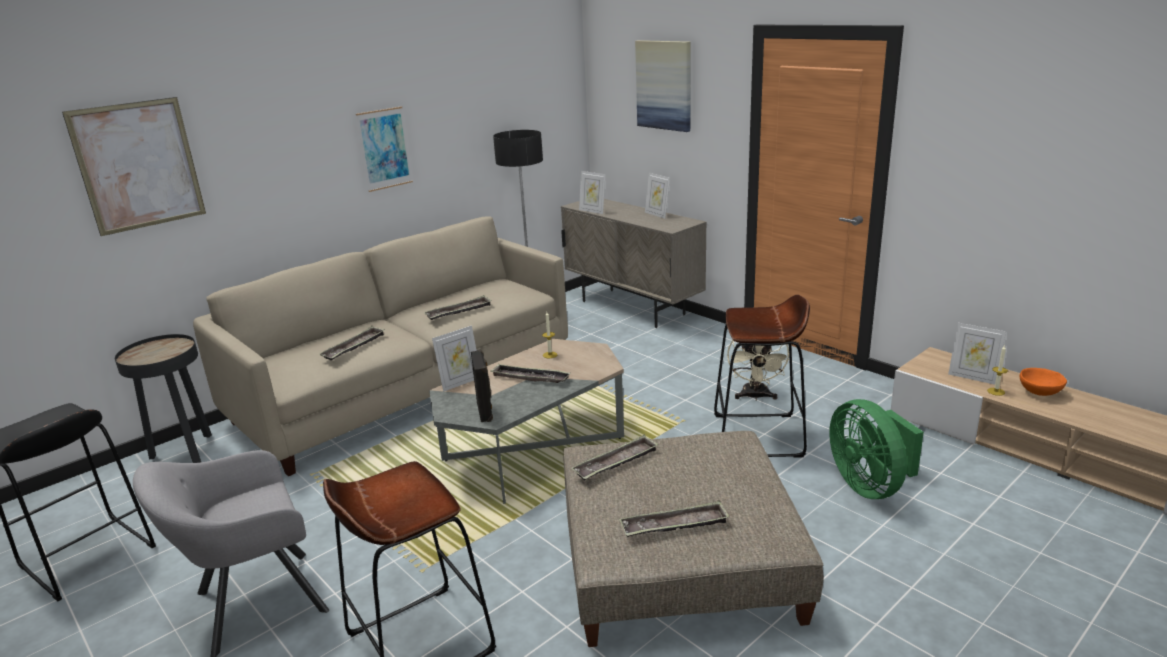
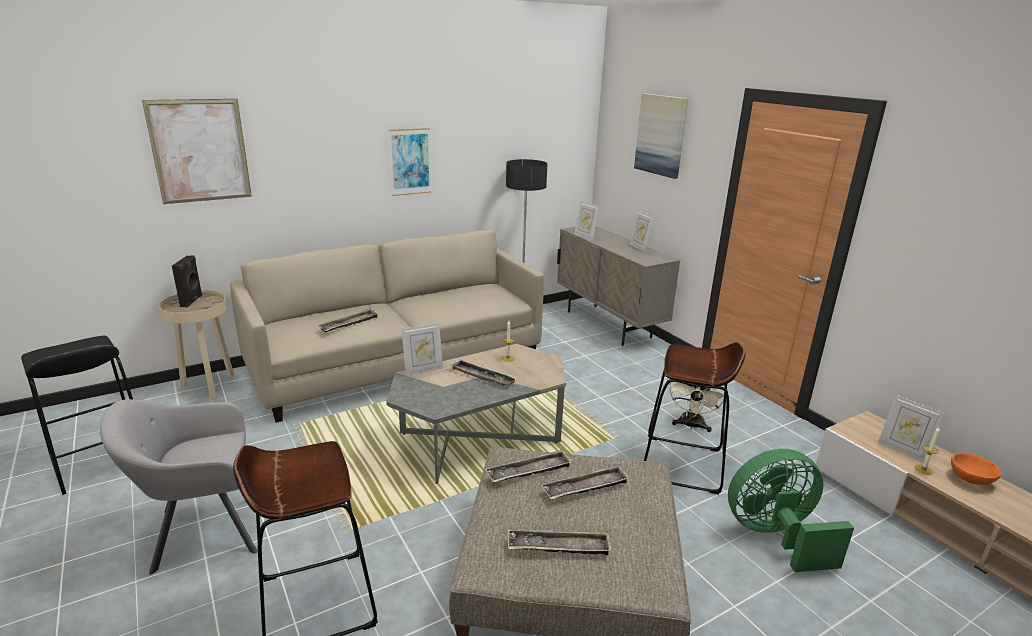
camera: 10 degrees right, 0 degrees up
black side table [115,334,212,463] -> beige side table [159,290,234,400]
tray [424,295,492,320] -> tray moved to [541,465,630,500]
black speaker [471,350,493,422] -> black speaker moved to [172,255,202,308]
green fan [829,399,924,499] -> green fan turned 90 degrees clockwise [728,449,854,572]

